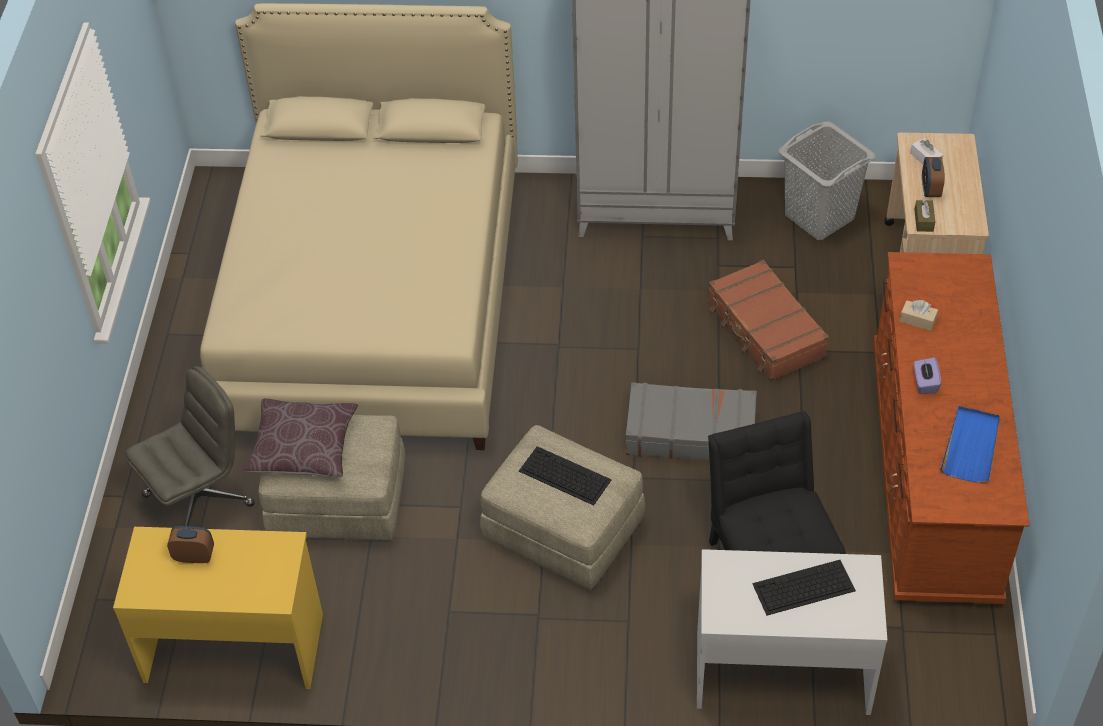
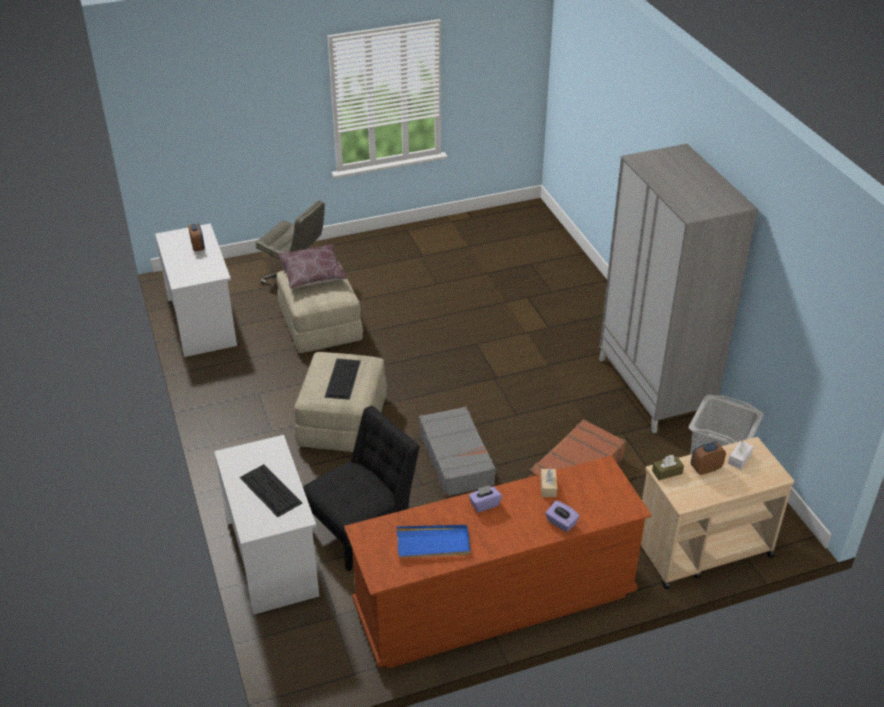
camera: 65 degrees right, 10 degrees down
yellow desk [113,527,323,689] -> white desk [155,223,237,357]
beige bed [200,3,518,450] -> none
none -> purple tissue box [545,501,580,532]

